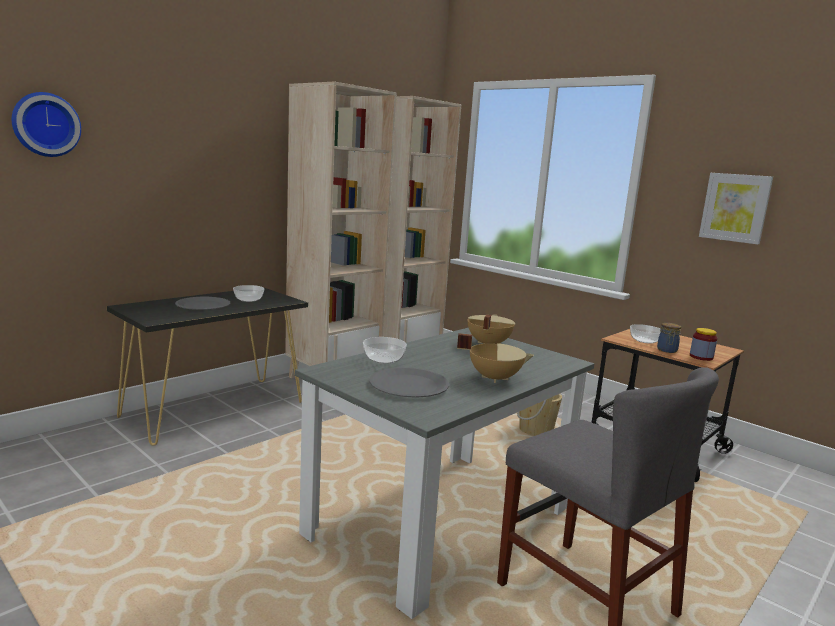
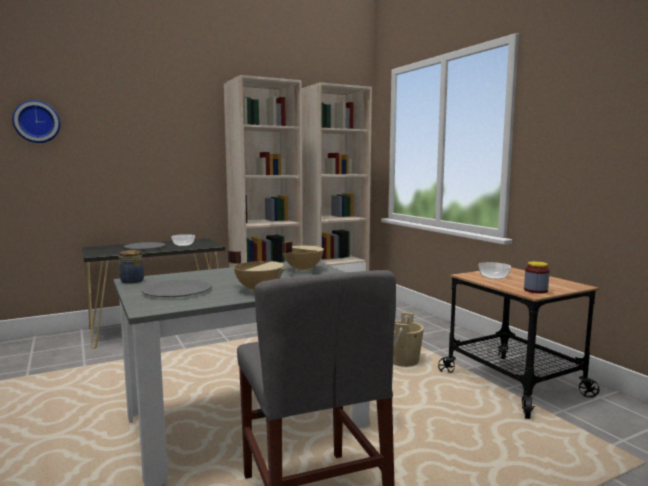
camera: 20 degrees right, 5 degrees down
bowl [363,337,407,364] -> none
jar [657,323,681,353] -> jar moved to [118,250,144,284]
picture [699,173,773,244] -> none

